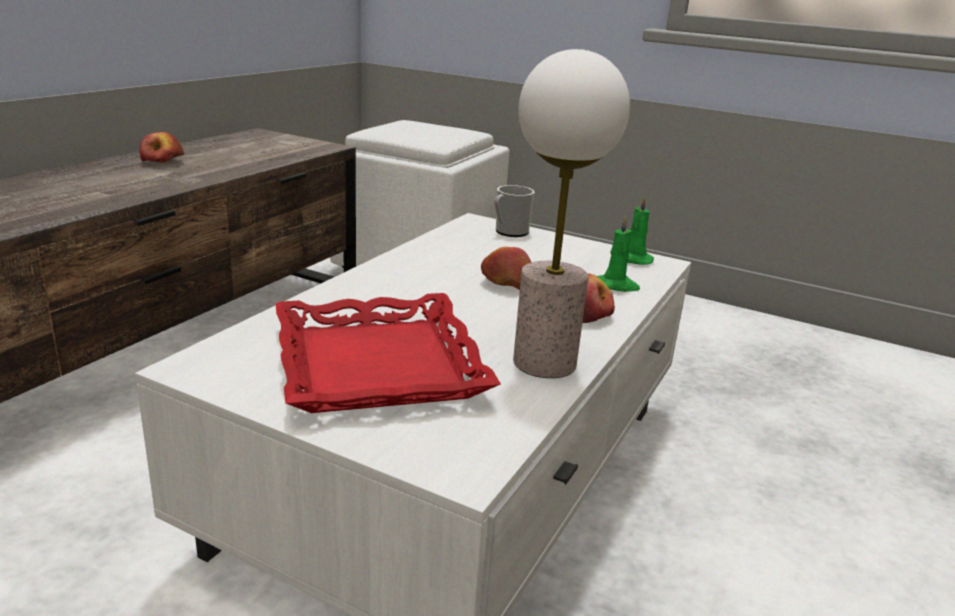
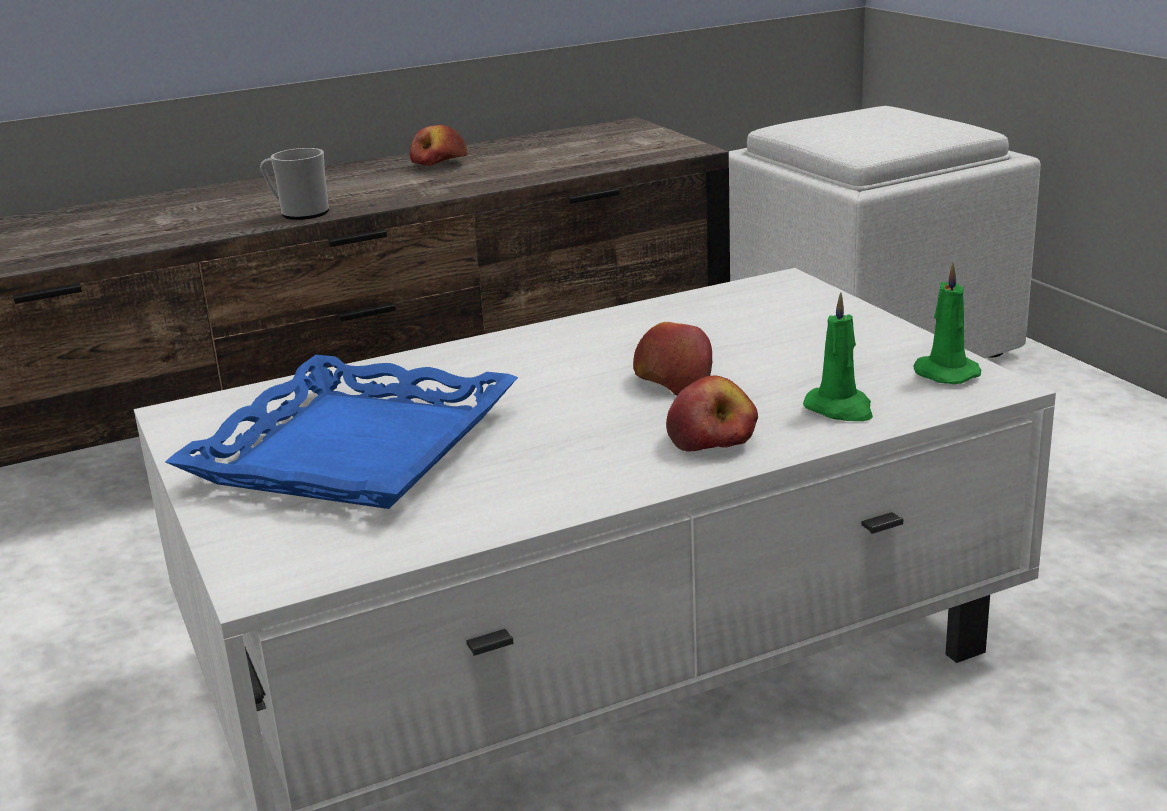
camera: 40 degrees right, 0 degrees up
red tray [276,293,501,413] -> blue tray [165,355,518,509]
mug [494,185,535,237] -> mug moved to [260,148,329,220]
table lamp [513,49,630,378] -> none

